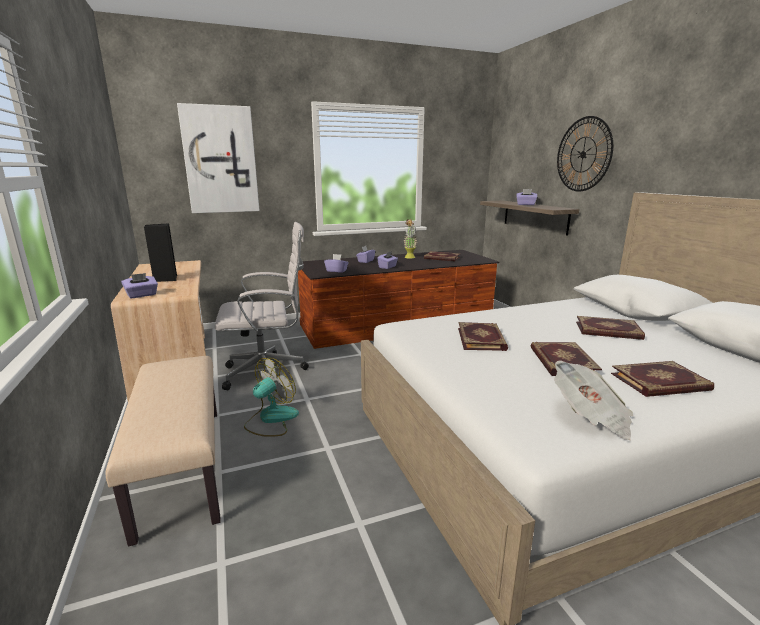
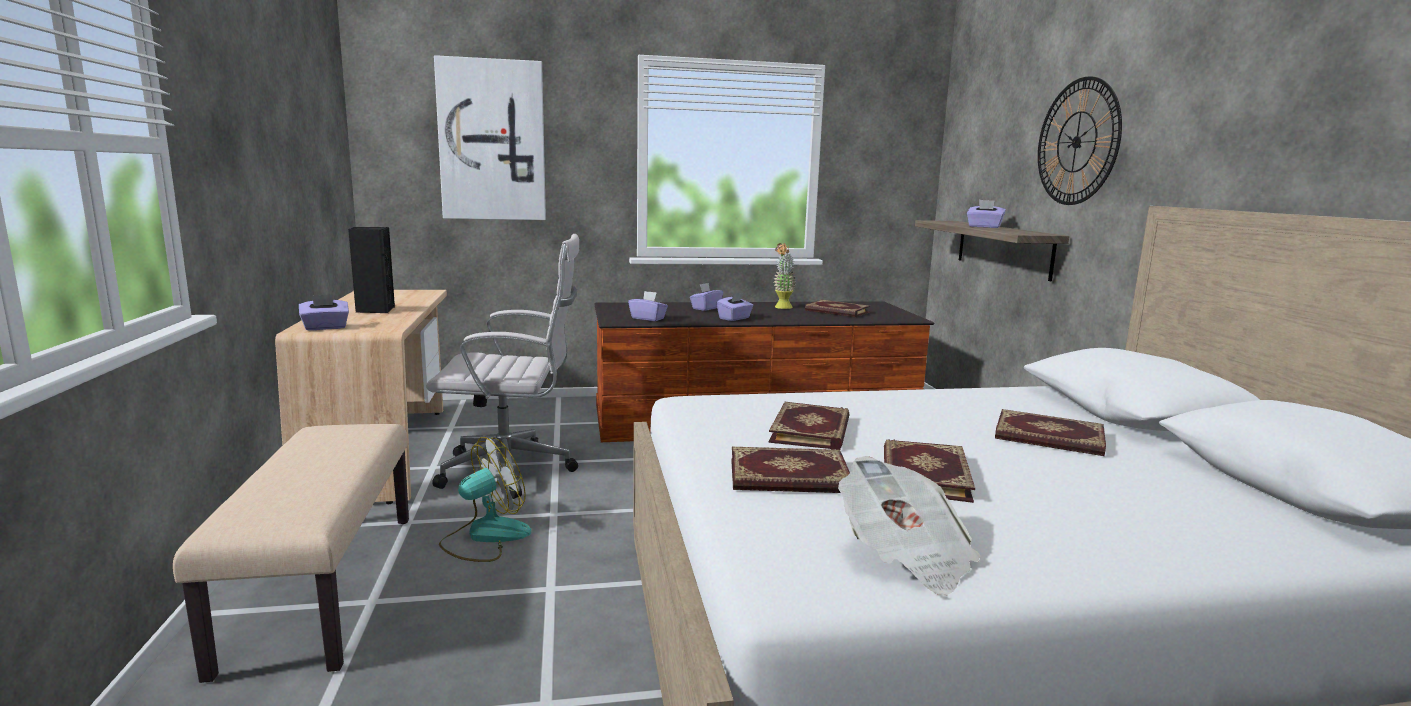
camera: 10 degrees right, 5 degrees down
book [611,361,714,397] -> book moved to [731,447,850,493]

